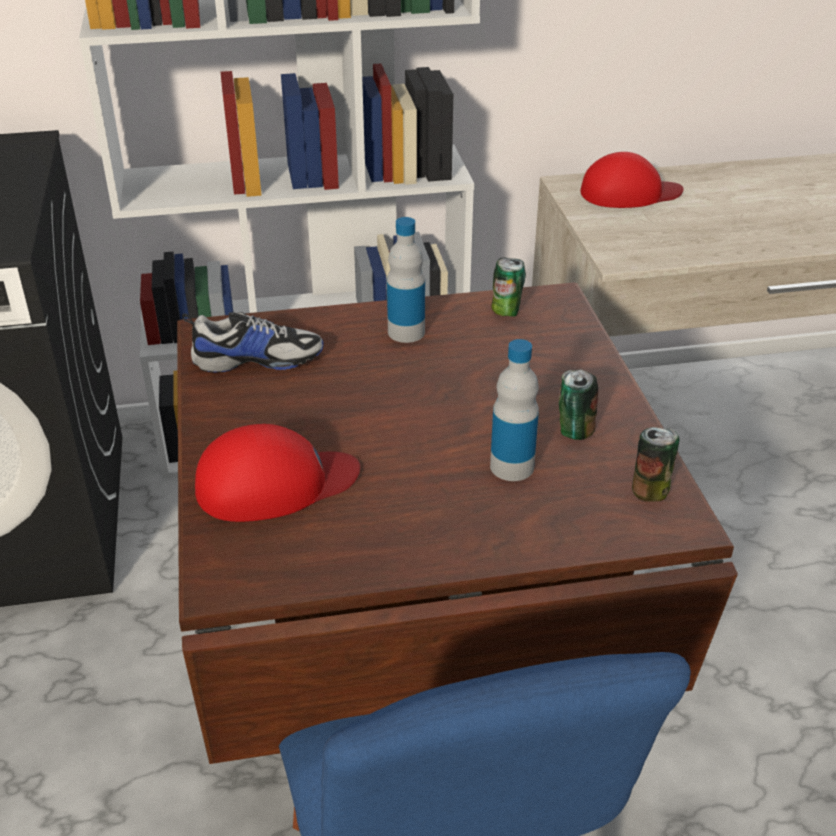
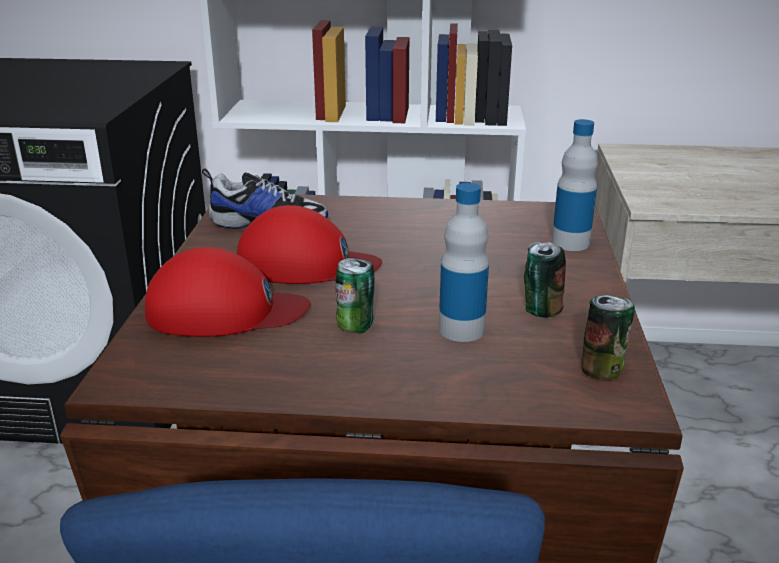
camera: 15 degrees right, 10 degrees down
bottle [387,217,425,343] -> bottle moved to [552,119,598,251]
can [491,257,526,317] -> can moved to [335,257,375,333]
red cap [580,152,684,208] -> red cap moved to [237,205,382,284]

